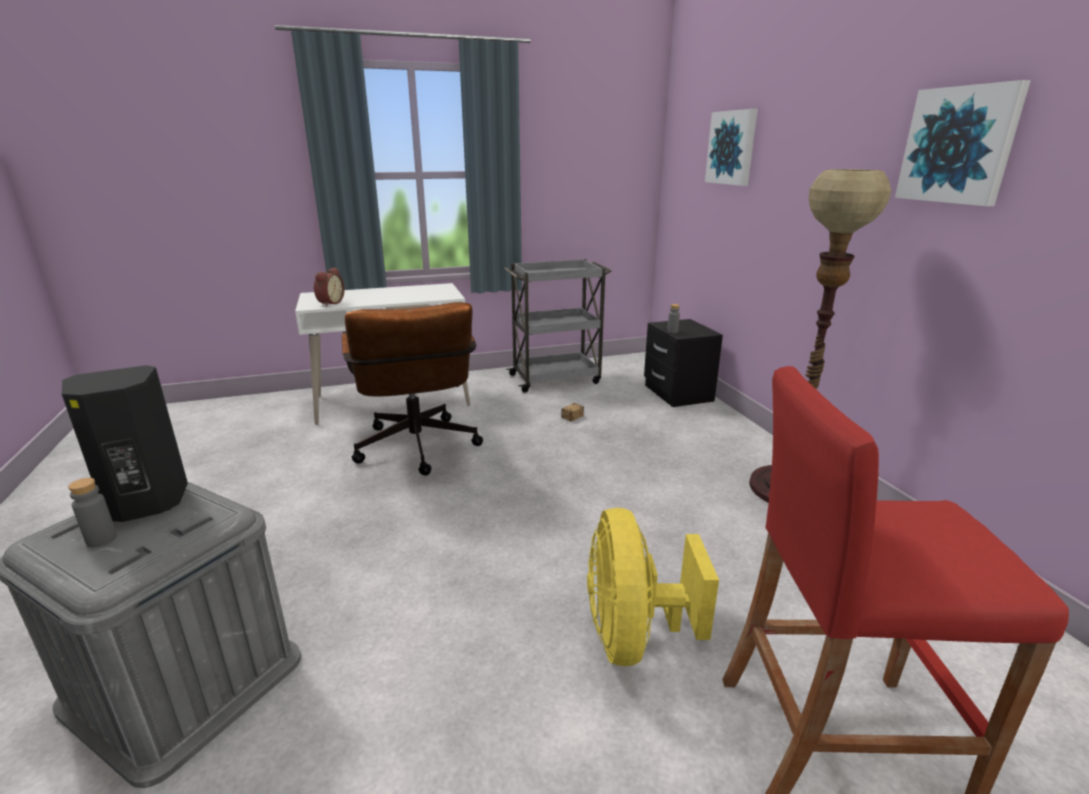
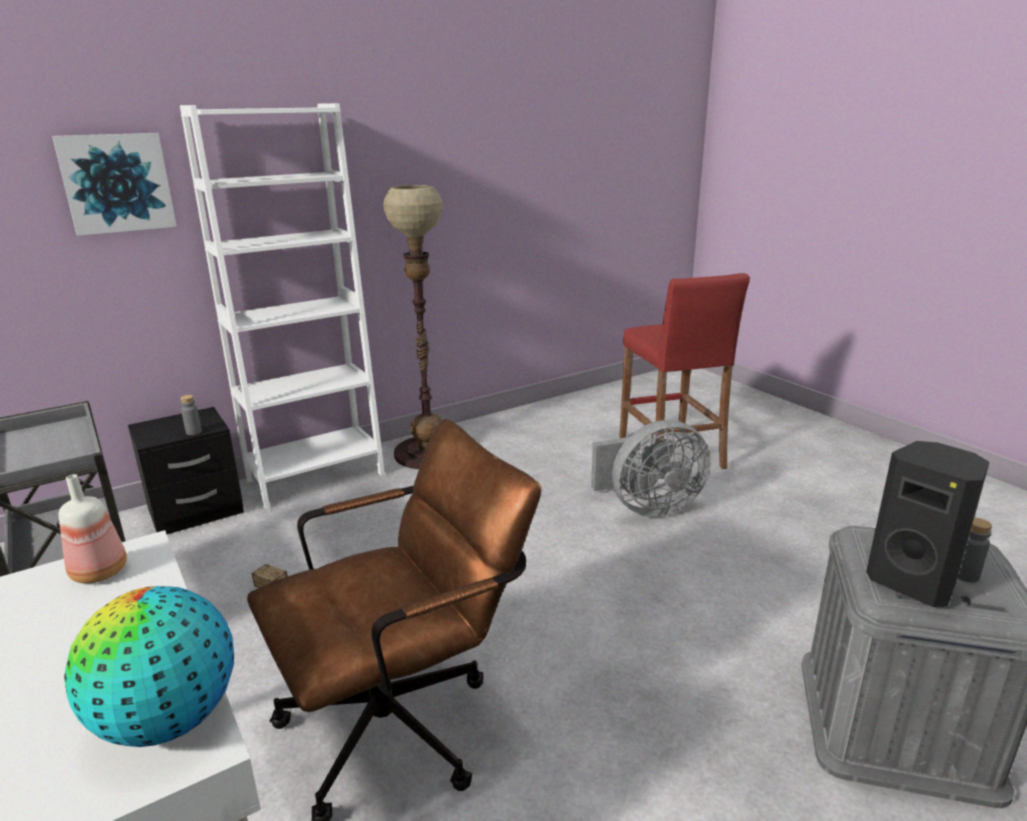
camera: 105 degrees left, 0 degrees up
alarm clock [314,267,345,307] -> globe [64,586,234,747]
yellow fan [587,508,719,666] -> grey fan [591,420,711,517]
picture [895,80,1031,206] -> none
none -> bottle [59,474,127,583]
none -> white bookcase [180,103,385,509]

